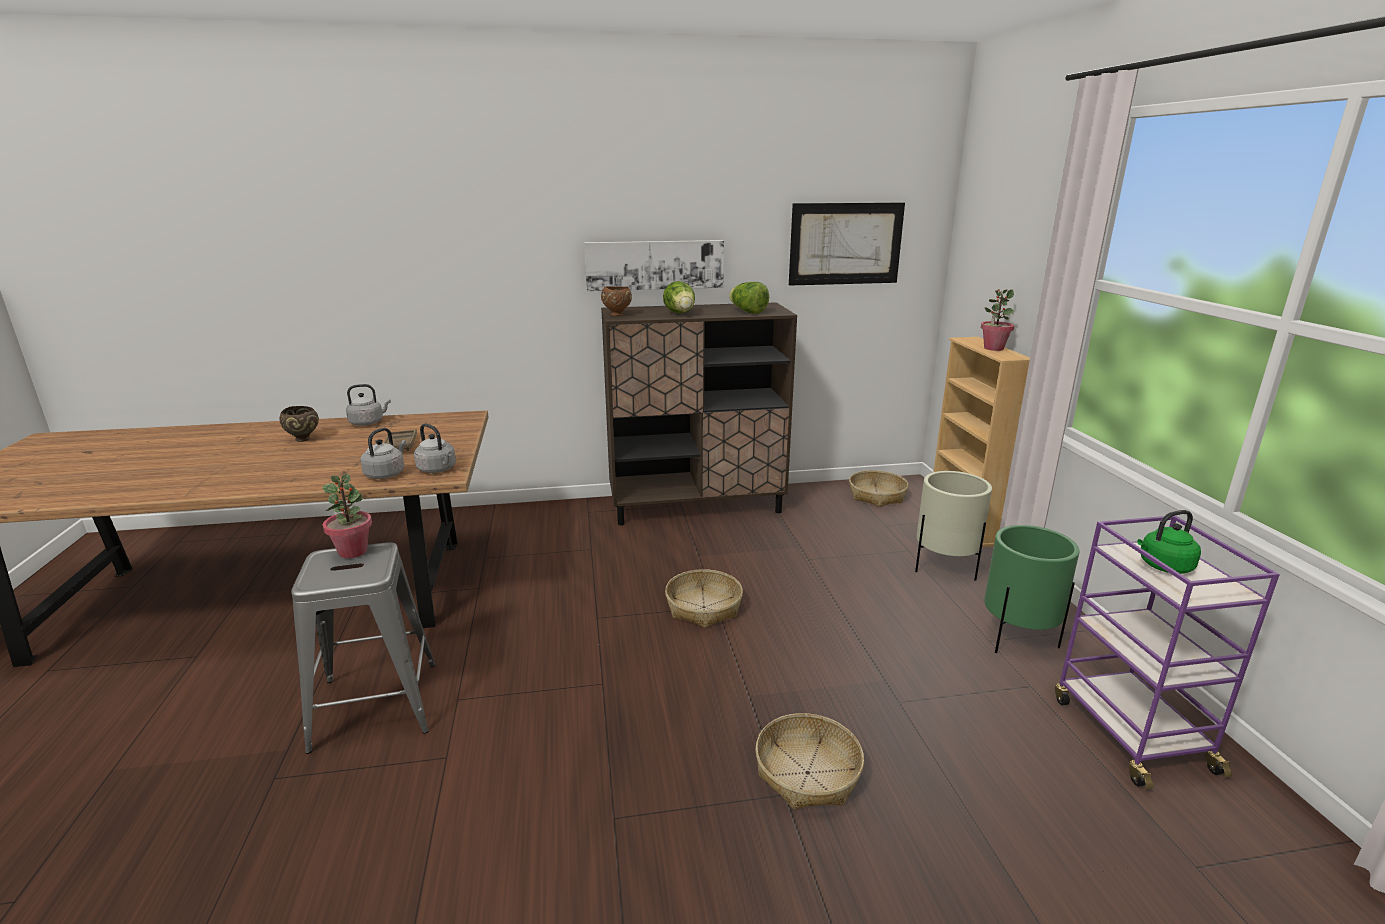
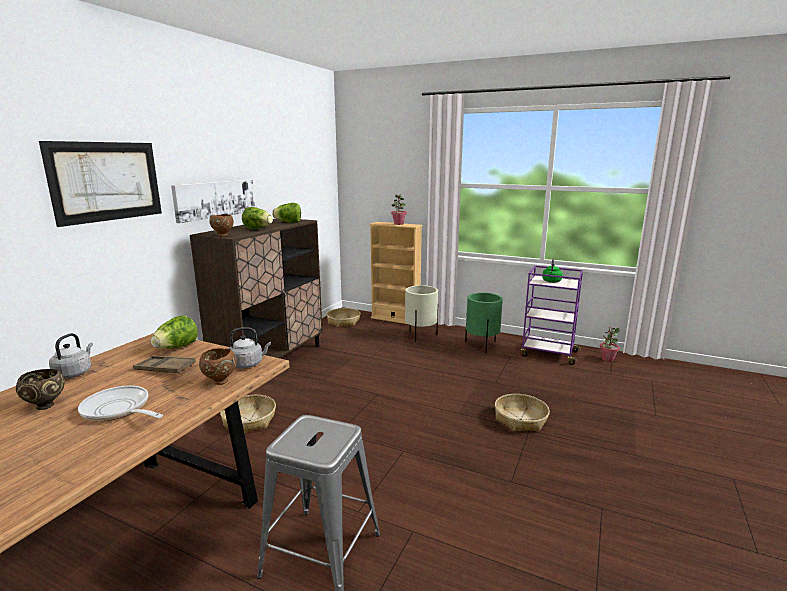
camera: 55 degrees left, 5 degrees down
potted plant [322,474,372,558] -> potted plant moved to [600,326,620,362]
grey kettle [360,428,406,479] -> brown bowl [199,348,237,385]
basket [665,569,743,628] -> basket moved to [220,395,276,433]
picture [789,203,905,286] -> picture moved to [39,141,162,227]
none -> frying pan [78,386,163,421]
none -> lettuce [151,316,198,349]

